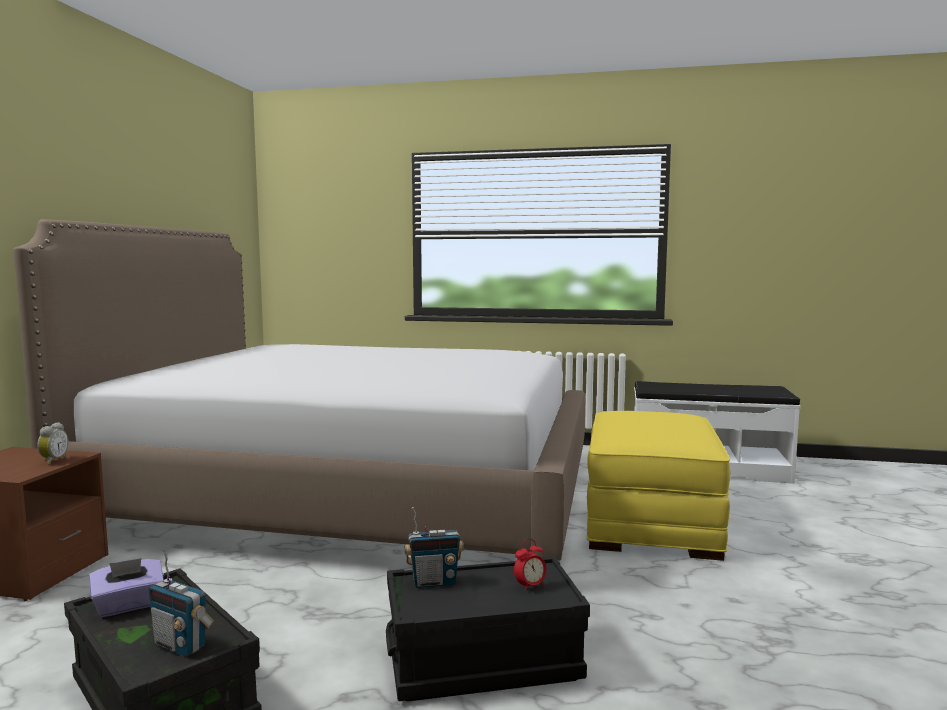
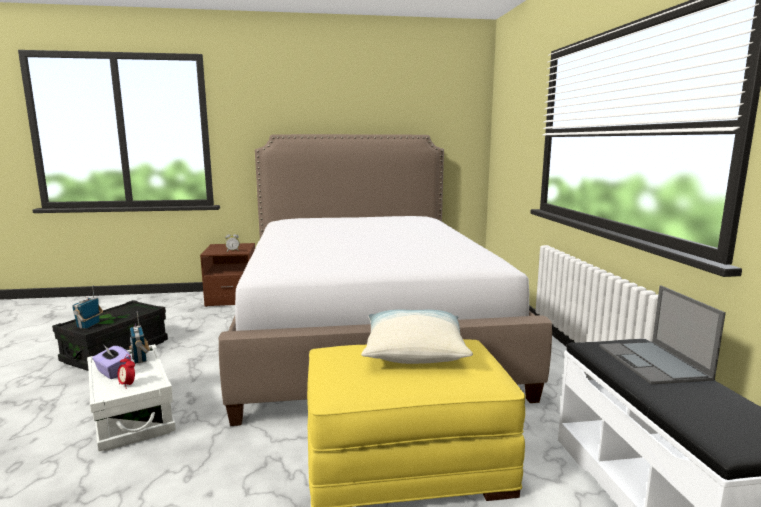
camera: 70 degrees right, 5 degrees up
purple tissue box [89,558,164,617] -> purple tissue box moved to [92,345,131,379]
black storage box [386,556,590,702] -> white storage box [87,344,176,451]
none -> pillow [361,309,473,364]
none -> laptop [599,286,726,385]

